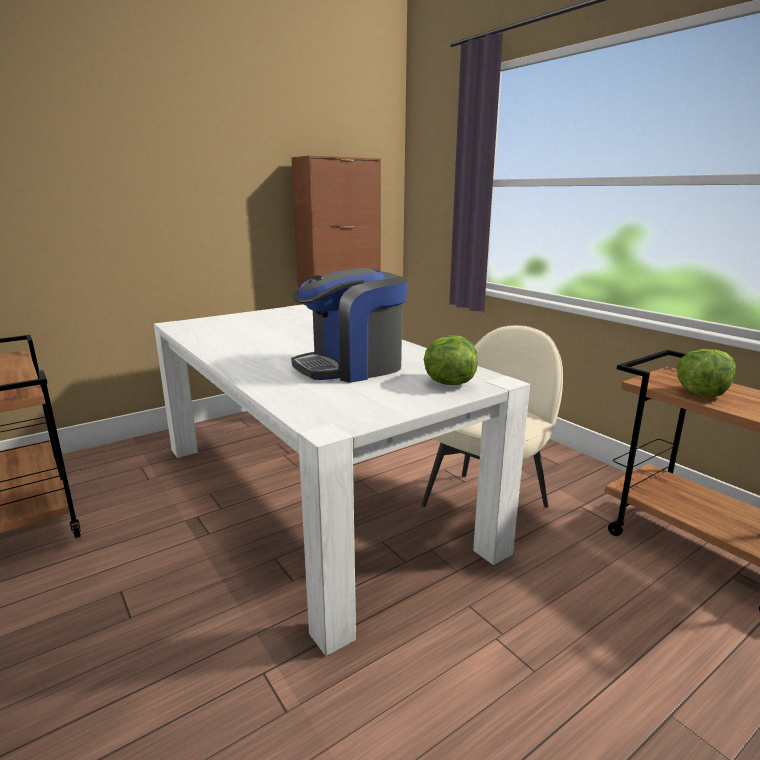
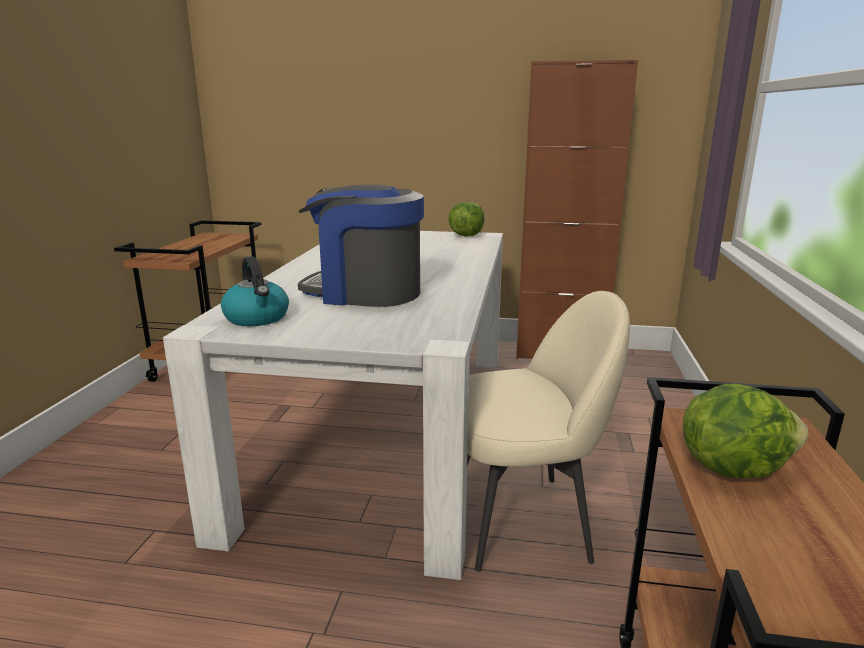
camera: 45 degrees right, 0 degrees up
lettuce [424,335,478,385] -> lettuce moved to [448,202,484,237]
none -> kettle [221,256,289,326]

